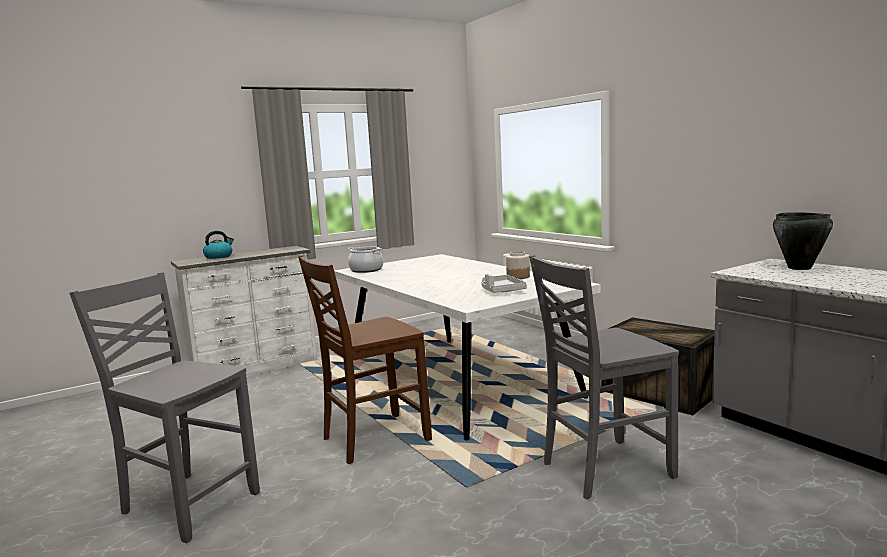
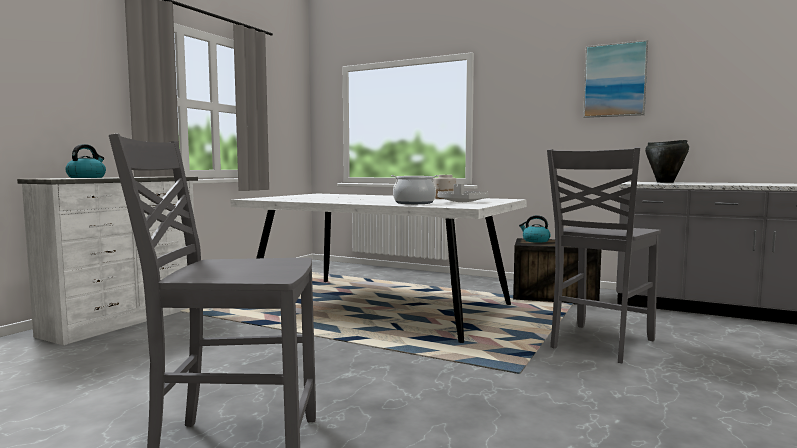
camera: 30 degrees left, 5 degrees down
brown chair [298,255,432,464] -> none
cooking pot [348,247,383,273] -> cooking pot moved to [391,175,438,204]
none -> kettle [519,215,551,243]
none -> picture [583,40,648,118]

